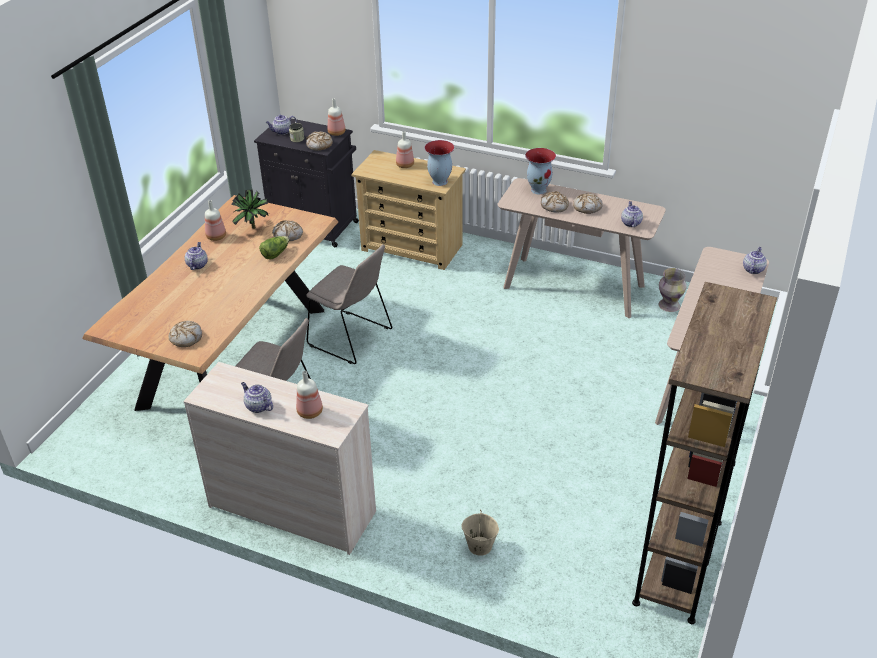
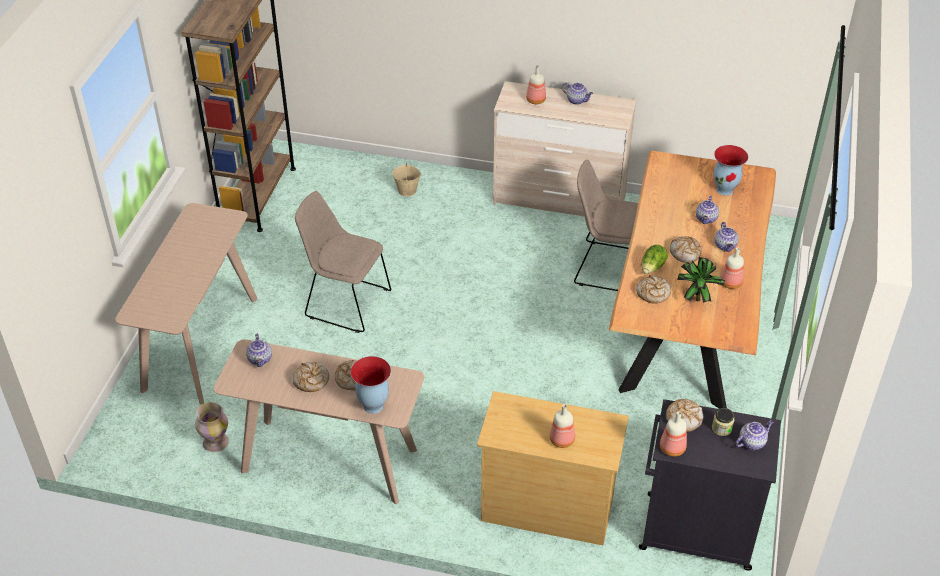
camera: 170 degrees right, 5 degrees up
bread [168,321,202,347] -> bread moved to [670,236,702,263]
beige chair [306,244,392,364] -> beige chair moved to [295,191,391,333]
vase [424,140,455,186] -> vase moved to [714,145,748,196]
teapot [743,247,767,274] -> teapot moved to [696,196,719,224]

